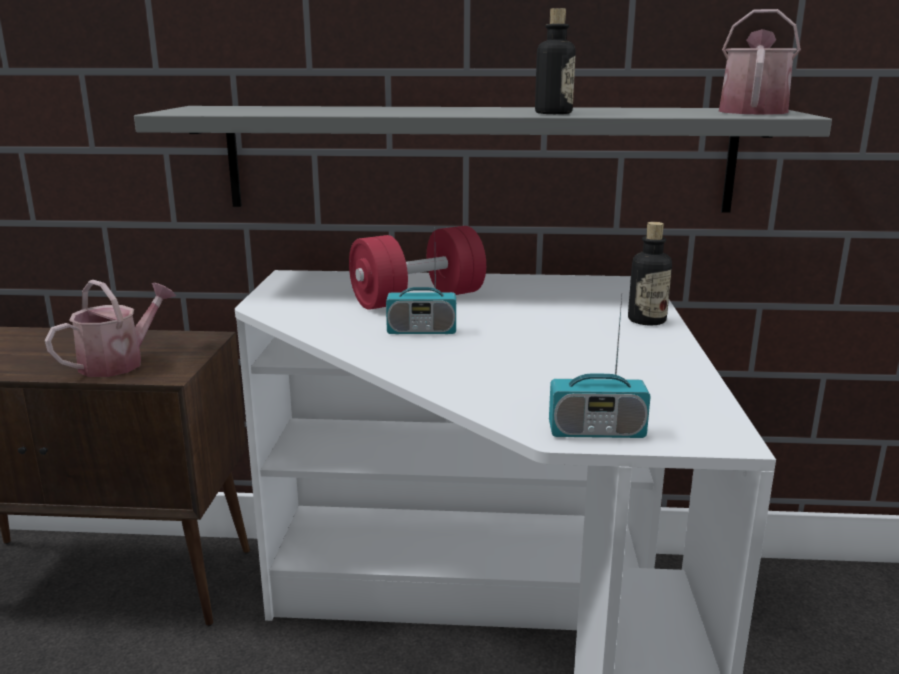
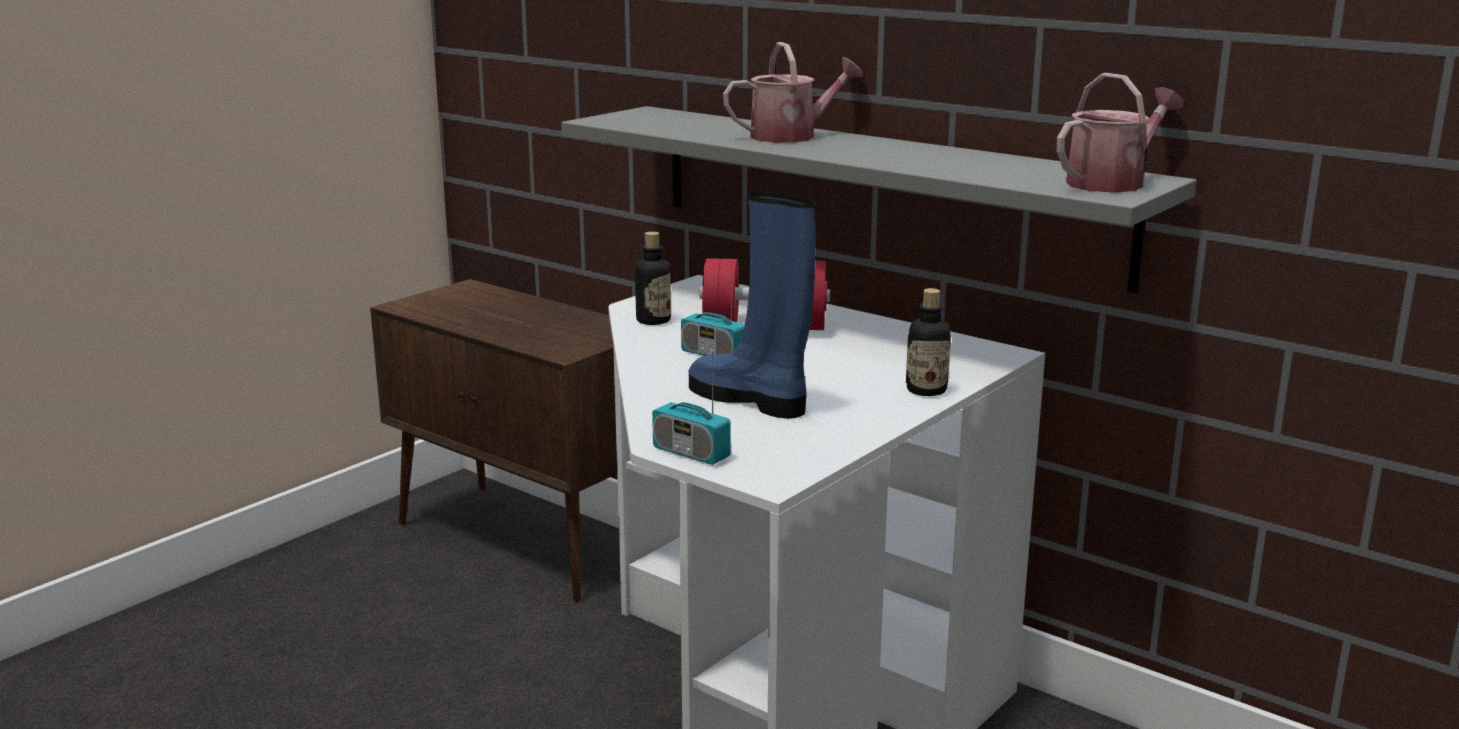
camera: 35 degrees right, 0 degrees up
watering can [45,280,176,377] -> watering can moved to [723,42,864,143]
bottle [535,8,576,114] -> bottle moved to [635,231,671,325]
none -> blue boot [689,192,815,419]

